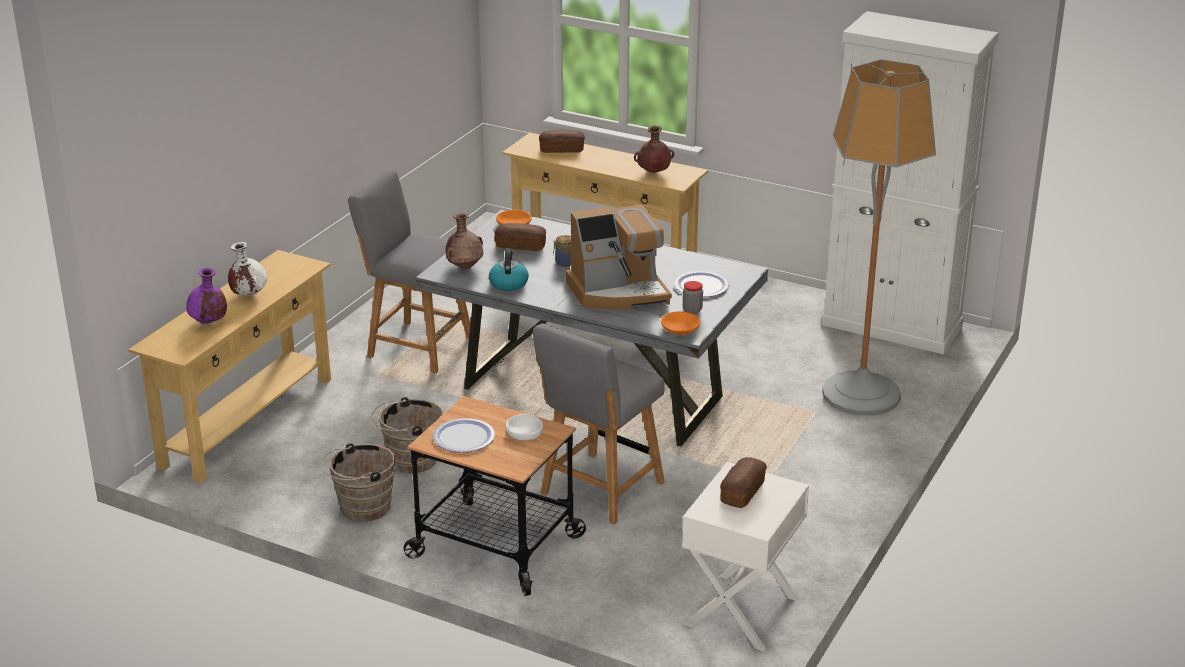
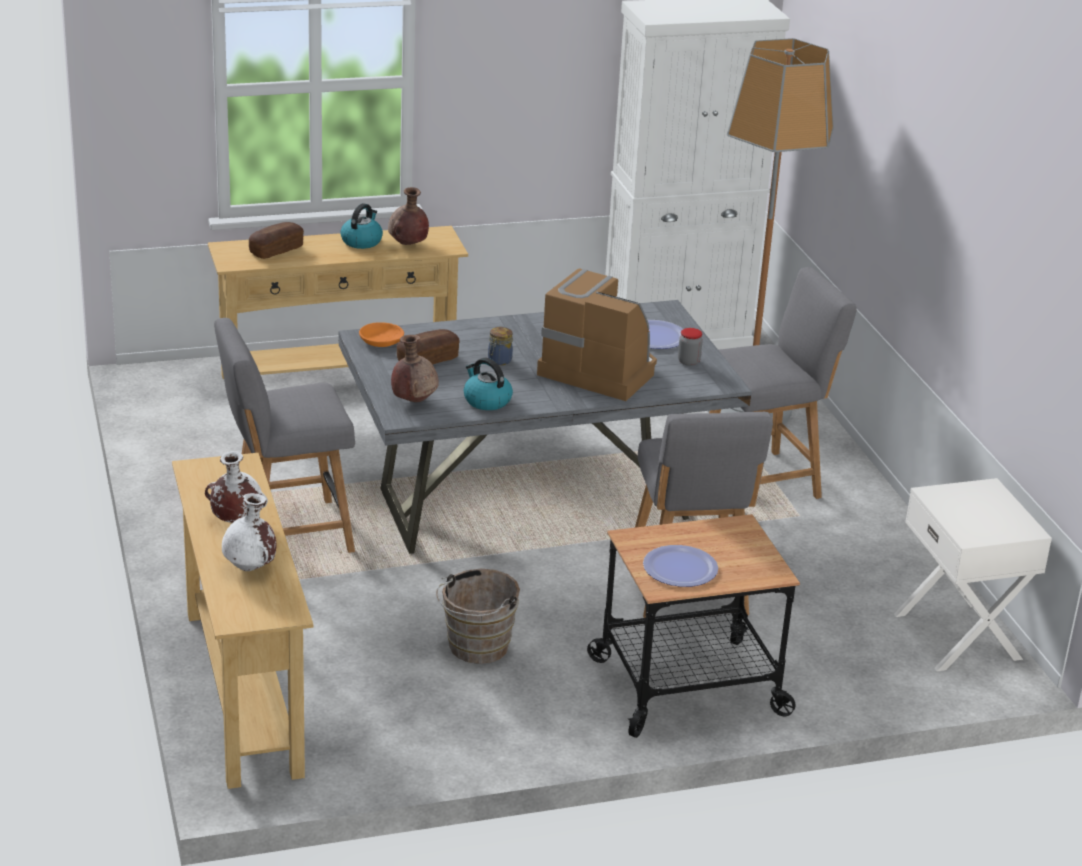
camera: 45 degrees left, 0 degrees up
purple vase [186,268,227,324] -> white vase [222,493,276,571]
brown bucket [321,443,395,522] -> none
white bowl [506,414,543,440] -> none
coffee machine [566,204,672,310] -> coffee machine turned 90 degrees counterclockwise [537,269,657,401]
orange bowl [661,311,700,335] -> none
bread [720,457,767,508] -> none
none -> kettle [340,203,383,249]
none -> grey chair [709,267,857,499]

